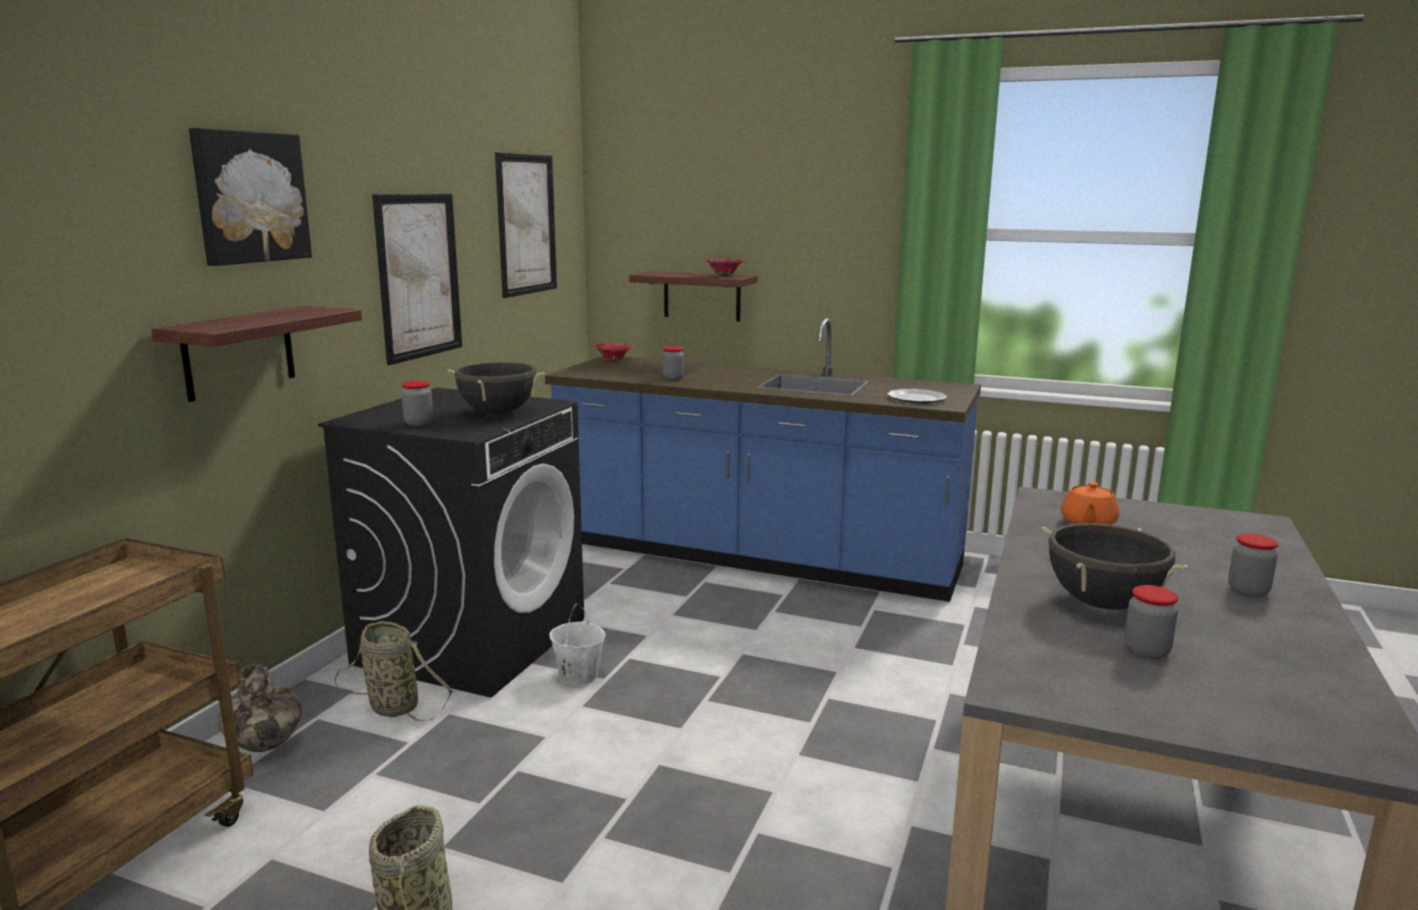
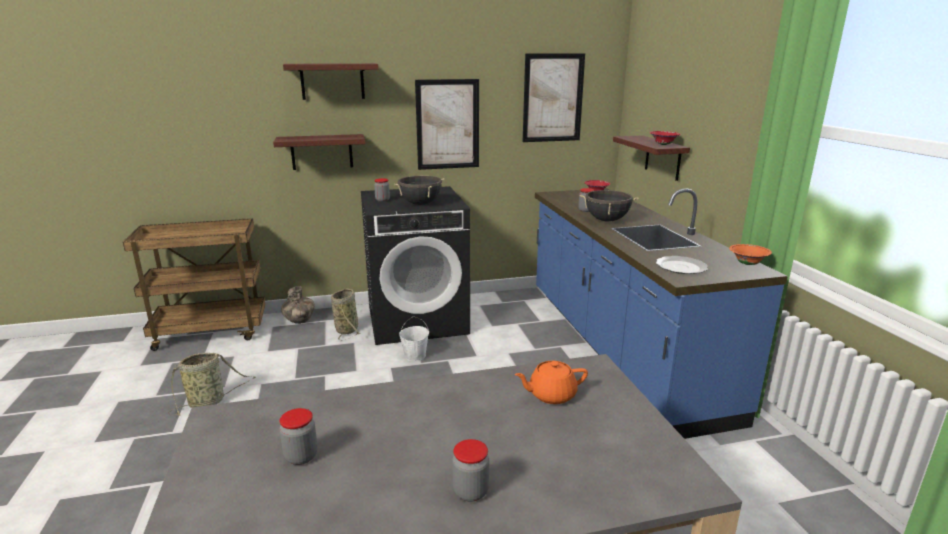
camera: 55 degrees right, 5 degrees up
picture [189,128,312,266] -> shelf [283,63,378,100]
black cooking pot [1041,523,1188,610] -> black cooking pot moved to [580,190,639,222]
none -> orange bowl [729,244,772,265]

